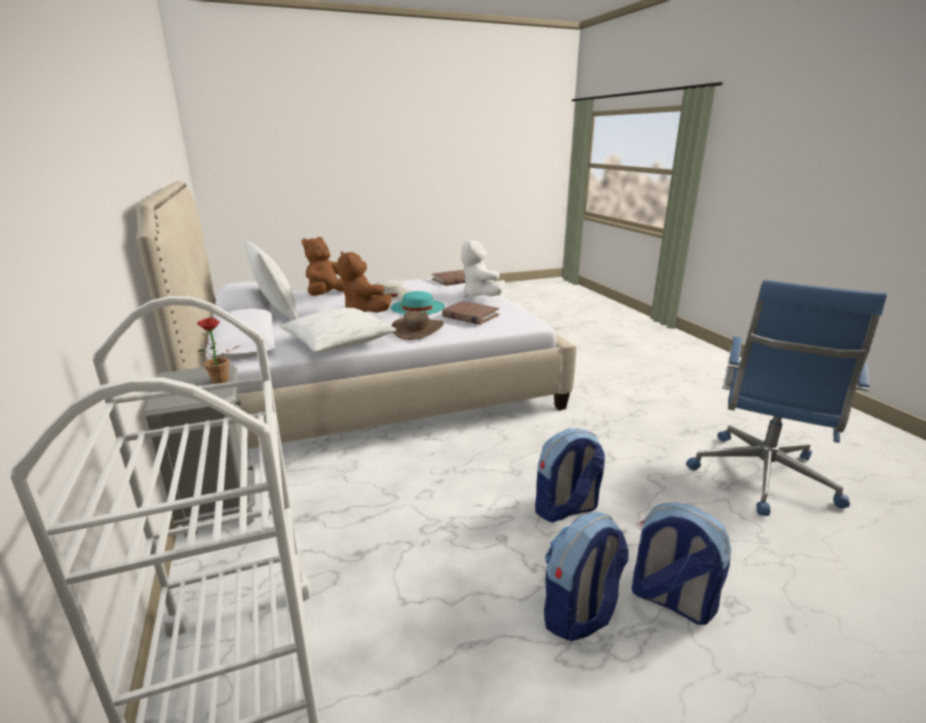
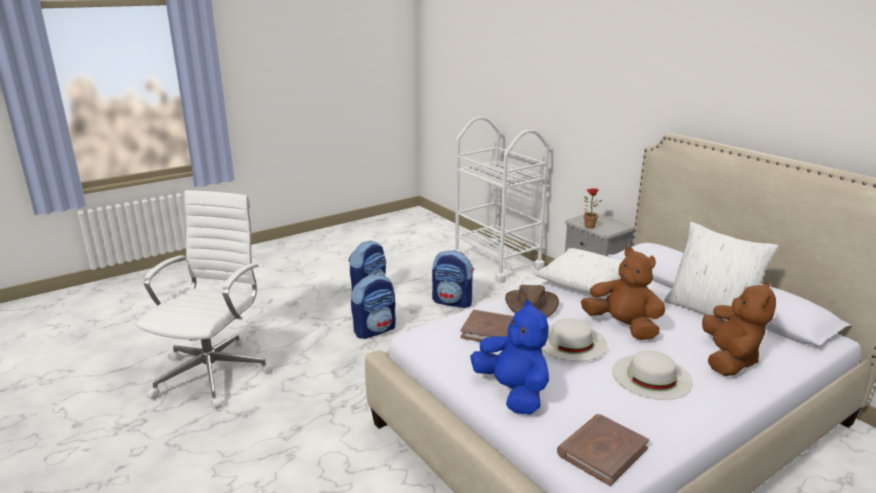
camera: 165 degrees right, 0 degrees up
turquoise hat [391,291,445,314] -> white hat [541,319,608,361]
white plush toy [461,239,505,298] -> blue plush toy [470,300,549,415]
backpack [631,503,731,625] -> backpack moved to [432,250,474,308]
blue office chair [686,280,887,516] -> white office chair [137,190,273,409]

